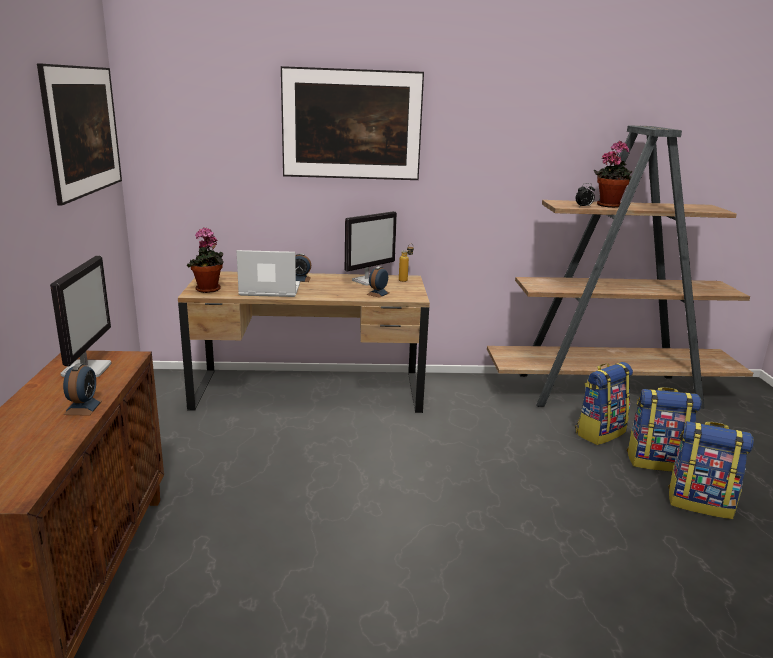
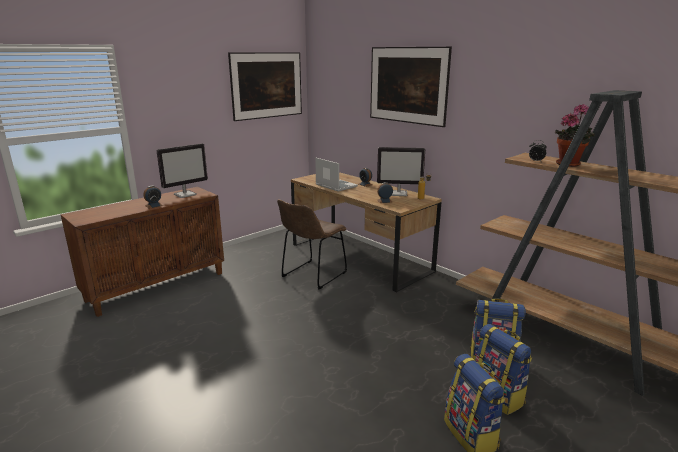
camera: 50 degrees right, 0 degrees up
potted plant [187,227,224,293] -> none
none -> brown chair [277,199,347,289]

